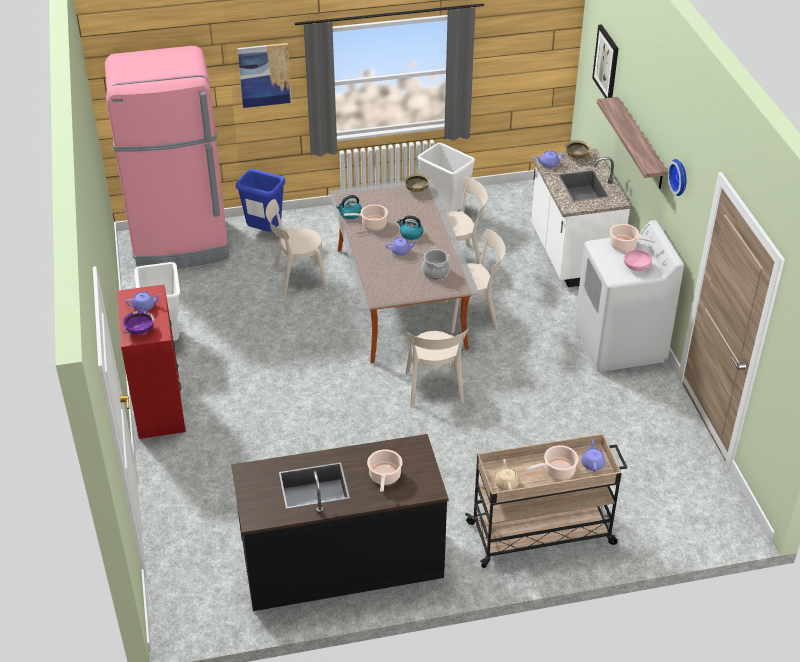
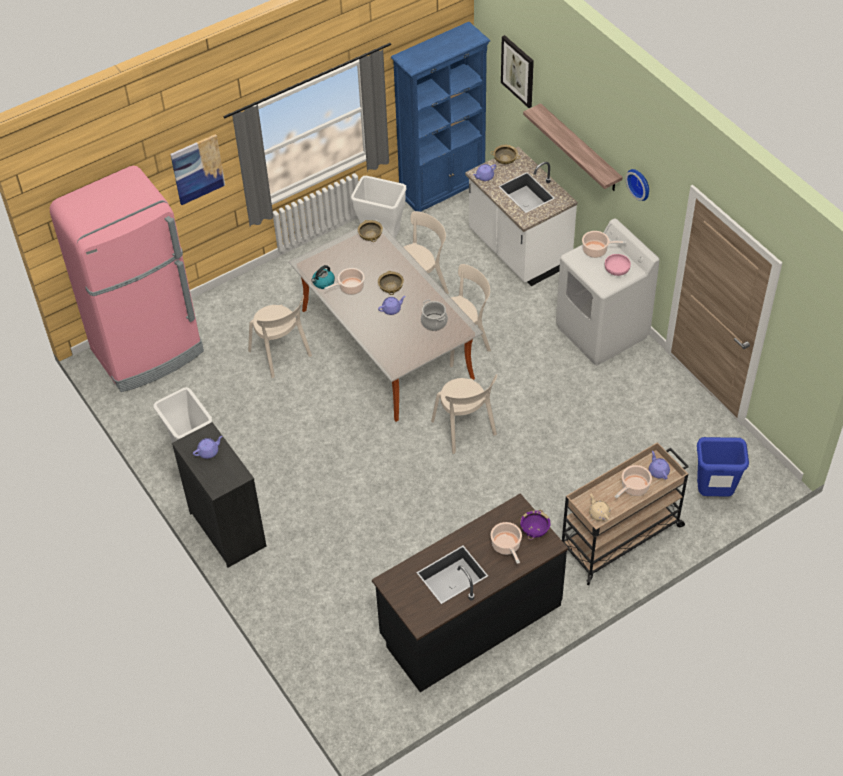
camera: 20 degrees left, 10 degrees up
red dresser [117,285,186,439] -> black dresser [172,422,266,568]
purple bowl [123,311,155,334] -> purple bowl moved to [520,510,551,540]
blue trash can [236,169,285,232] -> blue trash can moved to [697,437,749,497]
beige chair [266,199,328,298] -> beige chair turned 90 degrees counterclockwise [248,295,312,378]
kettle [397,215,423,240] -> beige bowl [378,271,404,295]
none -> blue bookcase [391,22,490,212]

